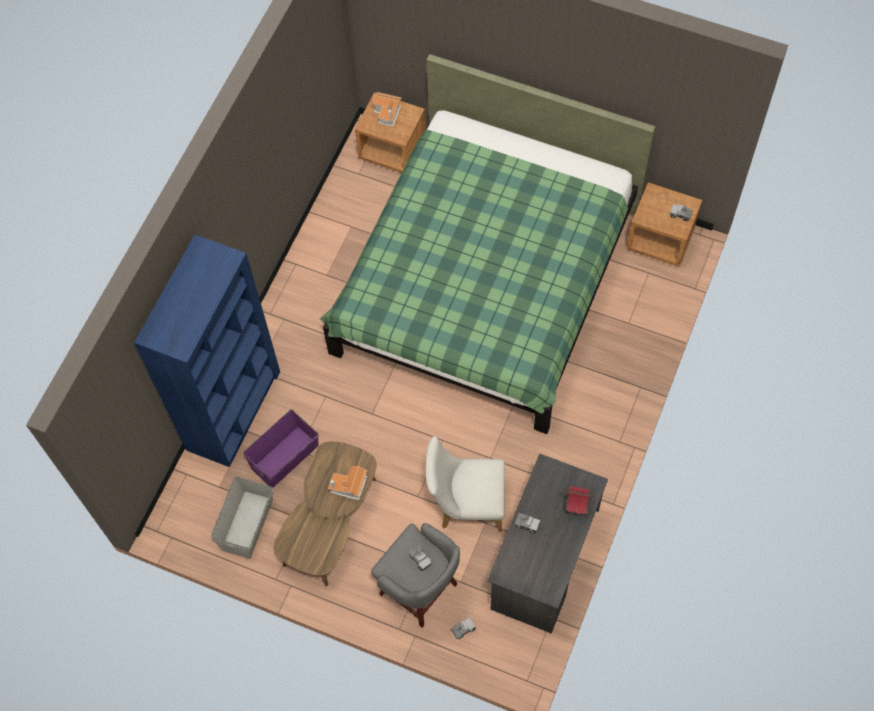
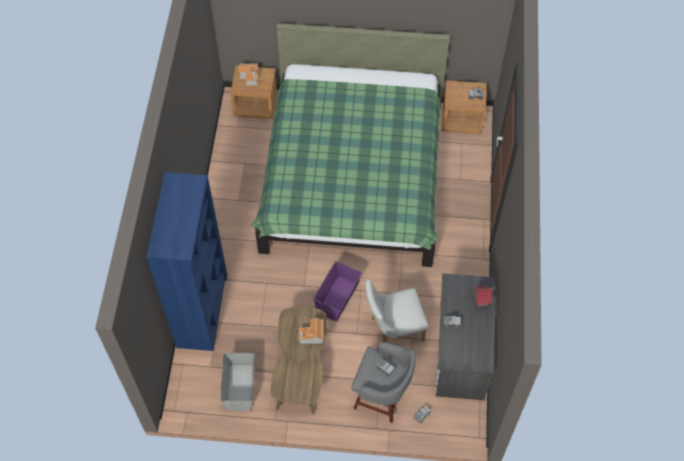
camera: 20 degrees left, 5 degrees down
purple storage box [243,409,319,487] -> purple storage box moved to [313,261,362,322]

